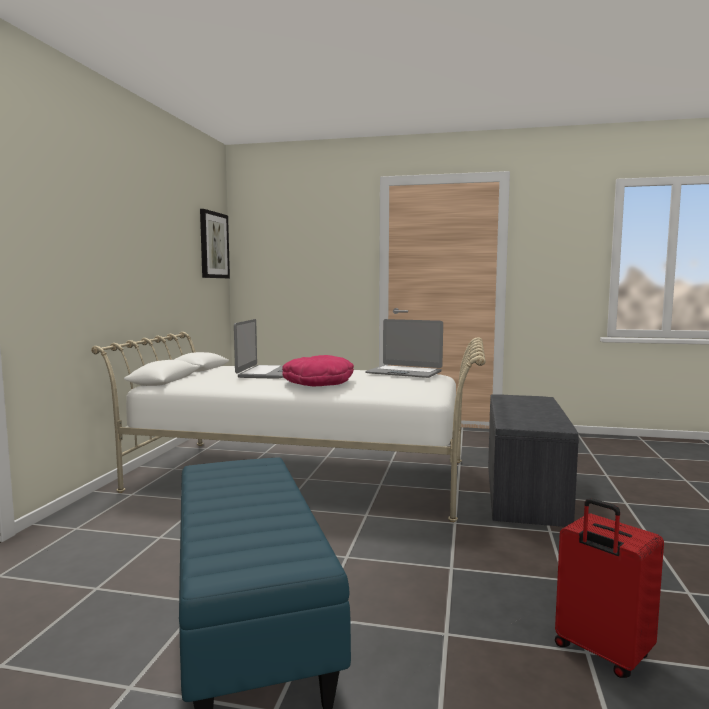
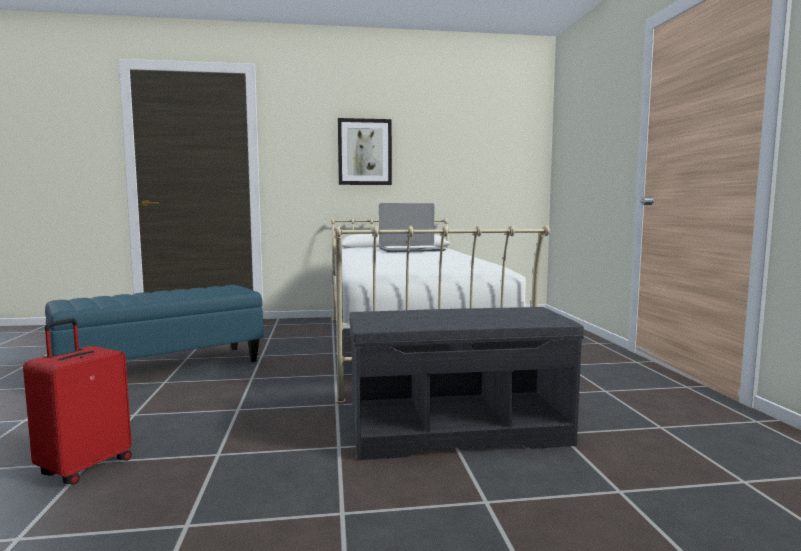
camera: 70 degrees right, 0 degrees up
picture [200,209,230,278] -> picture moved to [338,118,392,185]
pink pillow [282,355,354,386] -> none
laptop [365,319,443,378] -> none

